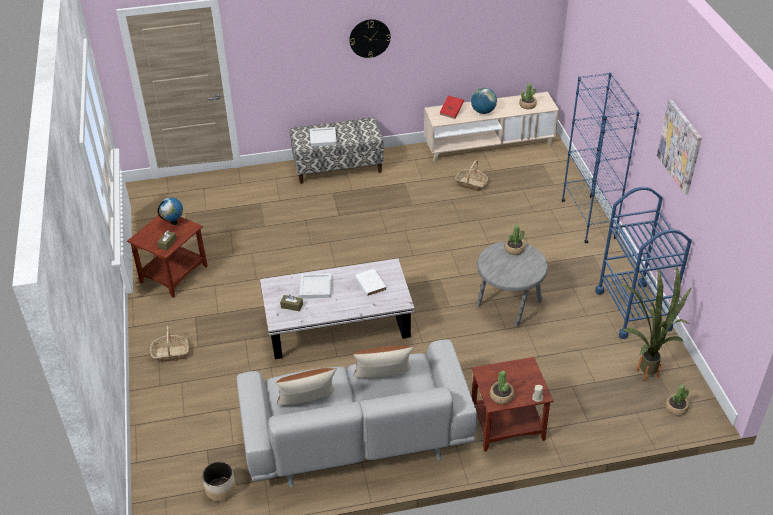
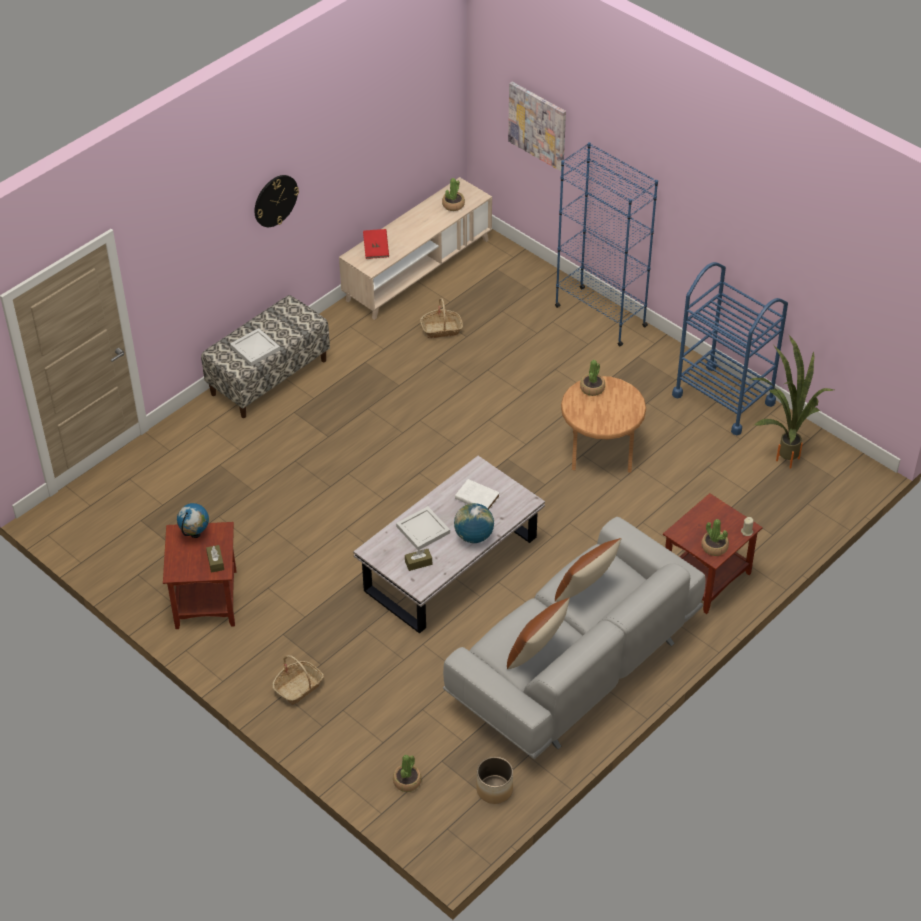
camera: 35 degrees left, 5 degrees up
globe [471,88,497,114] -> globe moved to [454,503,494,543]
grey side table [476,241,548,327] -> brown side table [561,376,646,473]
picture [657,100,702,195] -> picture moved to [508,82,566,171]
potted plant [665,385,689,416] -> potted plant moved to [393,755,422,792]

